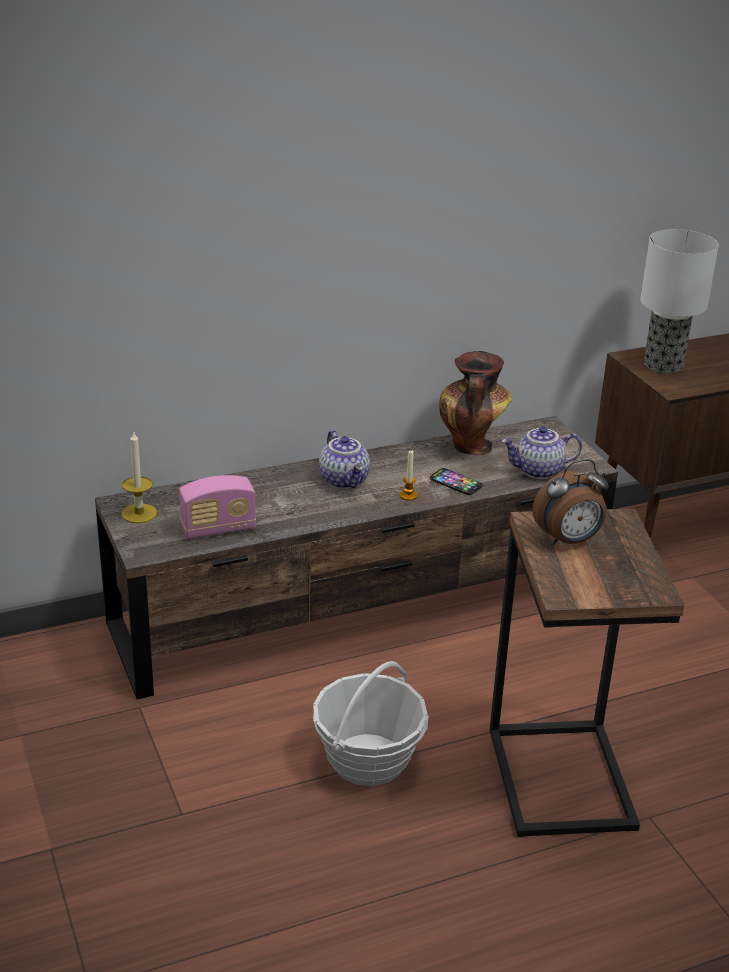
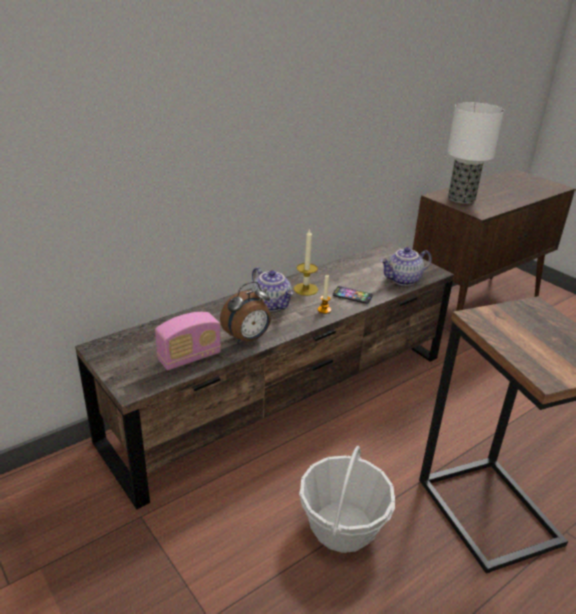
camera: 15 degrees left, 0 degrees up
candle [122,432,157,523] -> candle moved to [294,228,318,296]
vase [439,351,512,456] -> none
alarm clock [533,459,609,546] -> alarm clock moved to [220,281,271,344]

